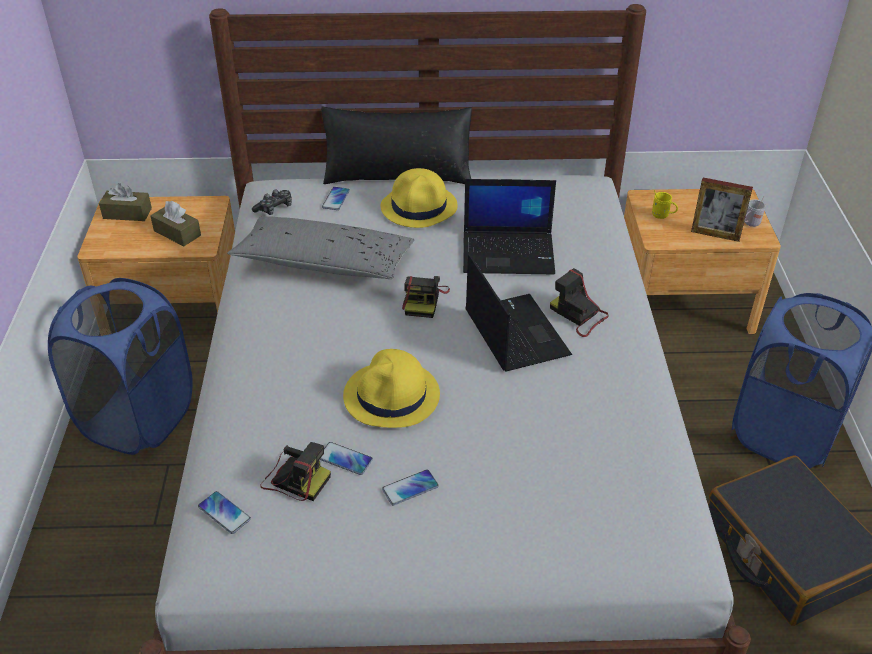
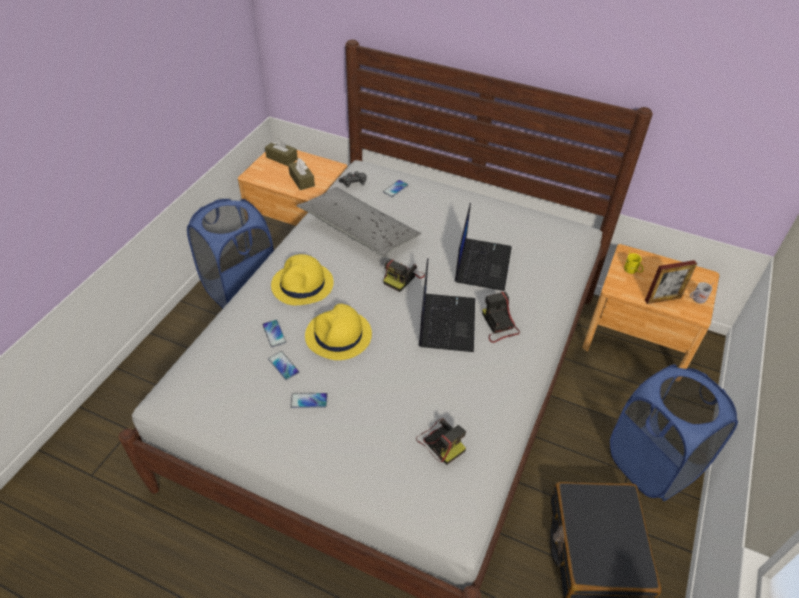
camera: 25 degrees right, 5 degrees up
phone [198,491,251,534] -> phone moved to [262,320,286,347]
camera [260,442,331,501] -> camera moved to [416,418,466,465]
black pillow [321,107,472,184] -> none
yellow hat [381,168,457,228] -> yellow hat moved to [271,254,334,305]
laptop [463,179,556,274] -> laptop turned 105 degrees counterclockwise [455,203,512,291]
picture frame [691,178,753,242] -> picture frame turned 60 degrees counterclockwise [645,260,697,304]

